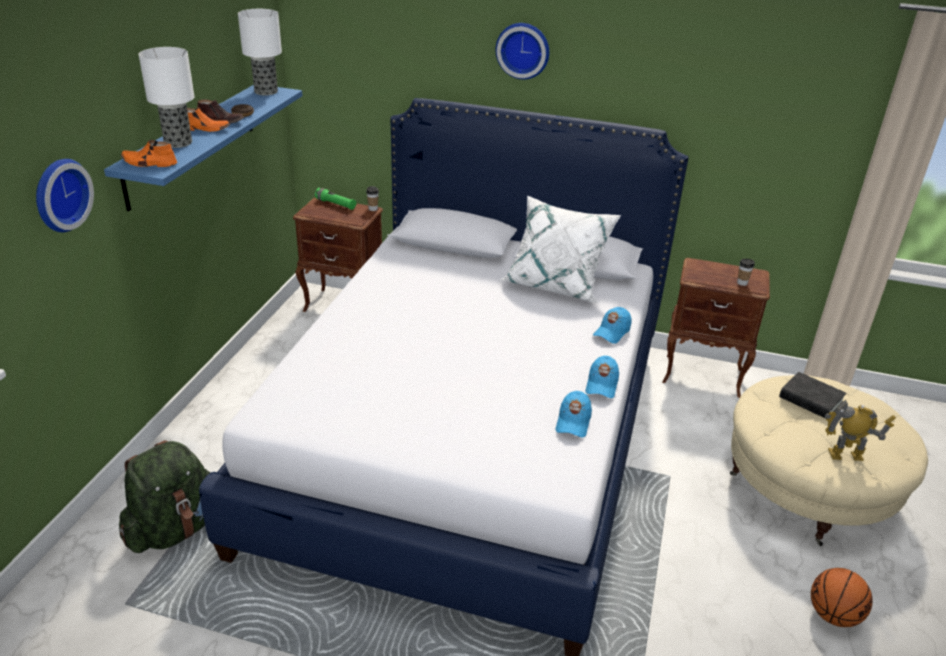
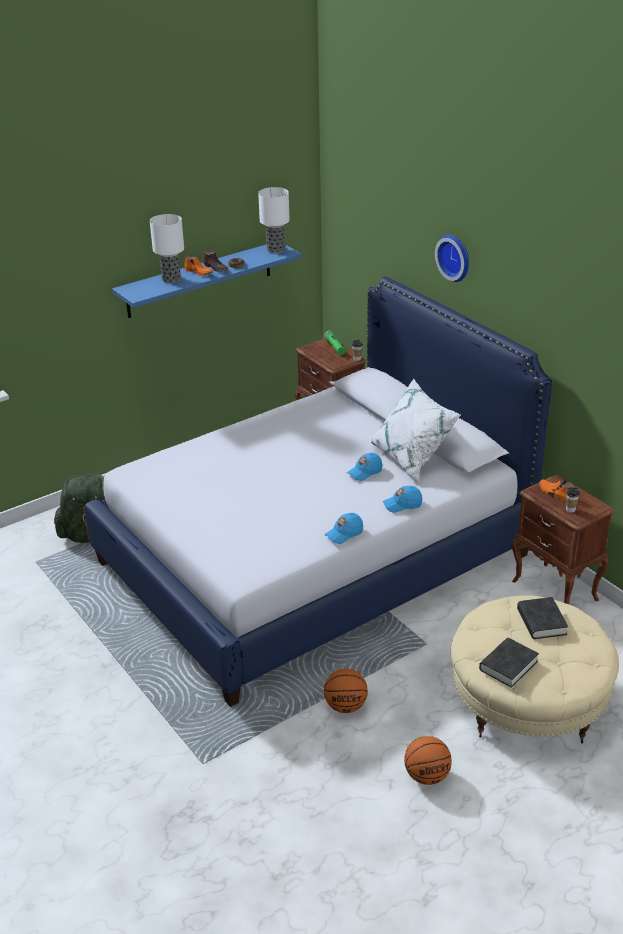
camera: 40 degrees right, 0 degrees up
wall clock [36,159,94,232] -> none
orange shoe [121,140,177,167] -> orange shoe moved to [539,479,575,501]
blue cap [555,391,592,438] -> blue cap moved to [347,453,383,481]
toy robot [824,400,896,461] -> black book [479,638,539,688]
none -> basketball [324,669,368,713]

